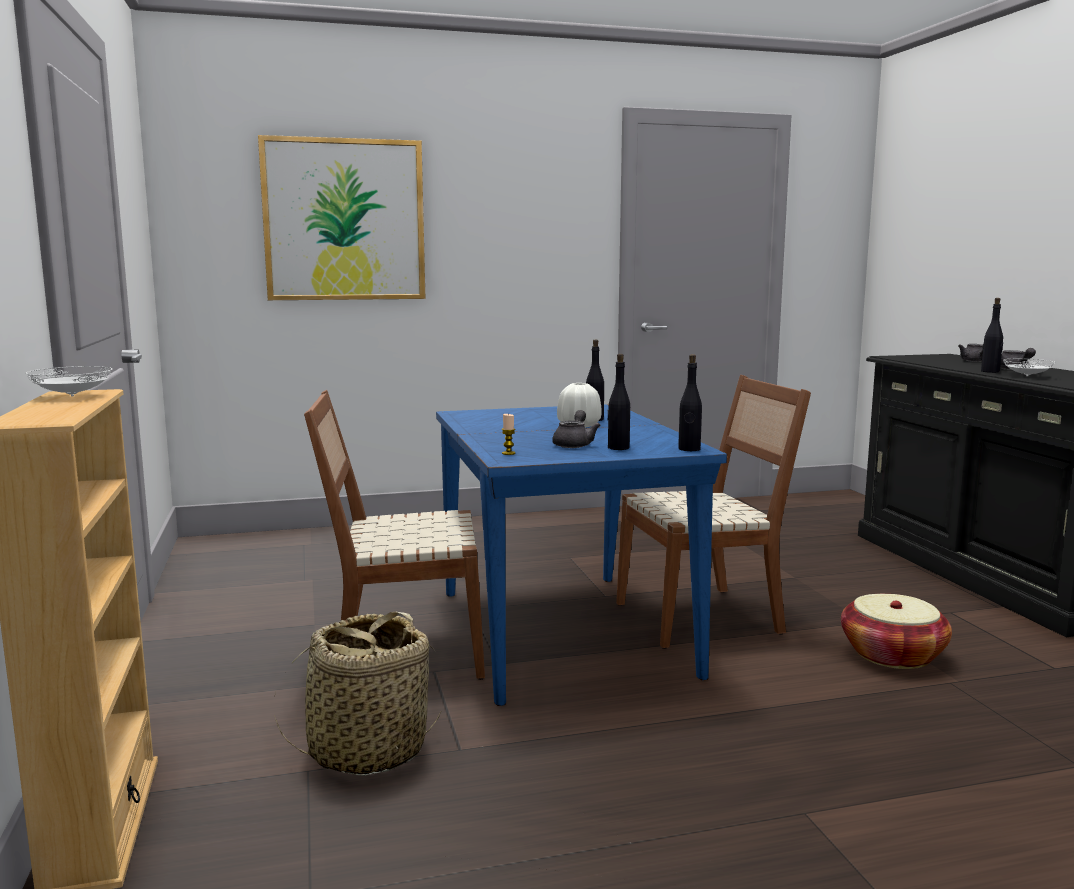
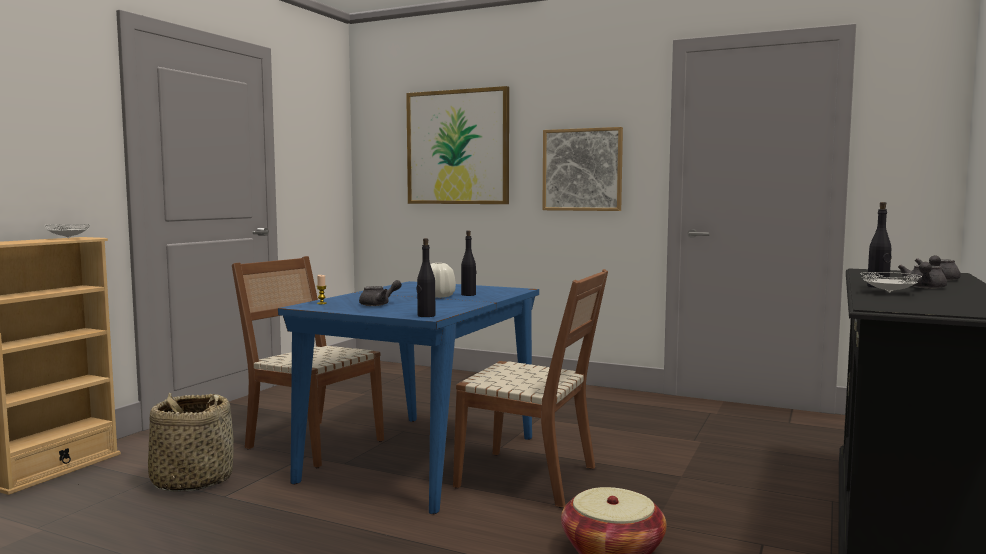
camera: 40 degrees right, 5 degrees down
black bottle [607,354,630,450] -> none
none -> picture [542,127,623,211]

